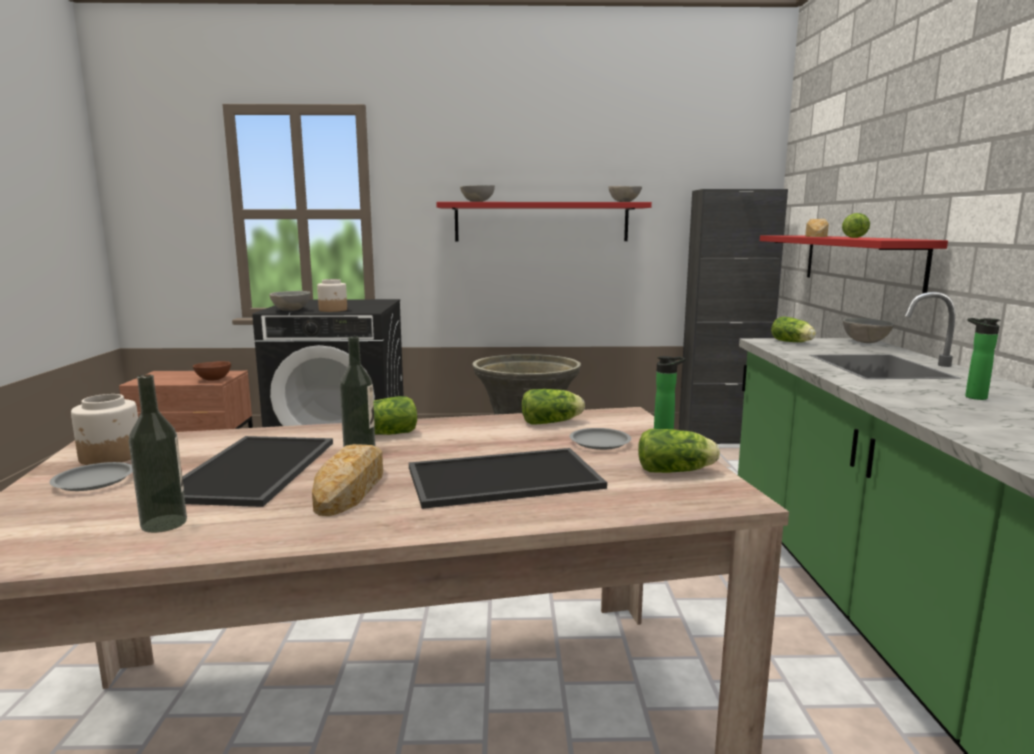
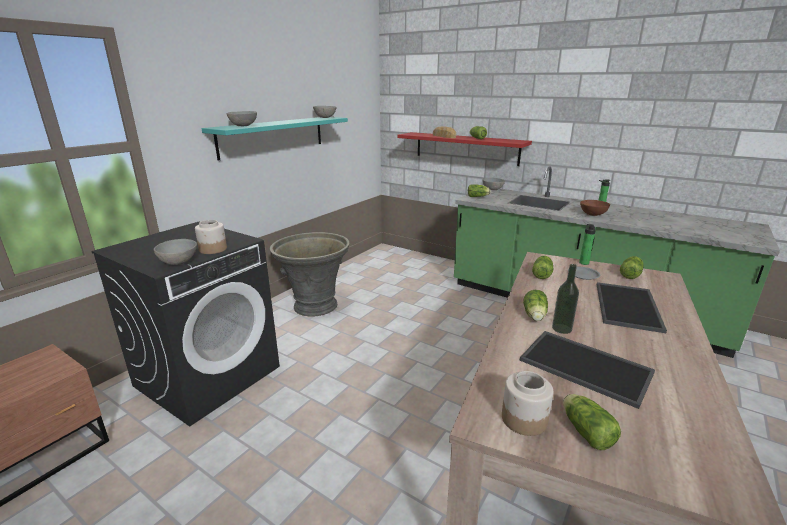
camera: 55 degrees left, 10 degrees up
grey plate [49,462,133,491] -> lettuce [563,394,621,450]
bottle [129,374,187,533] -> none
brown bowl [193,361,231,381] -> brown bowl moved to [580,200,610,216]
bread [312,444,383,516] -> none
red shelf [436,202,652,241] -> turquoise shelf [201,117,348,161]
black cabinet [679,189,788,444] -> none

